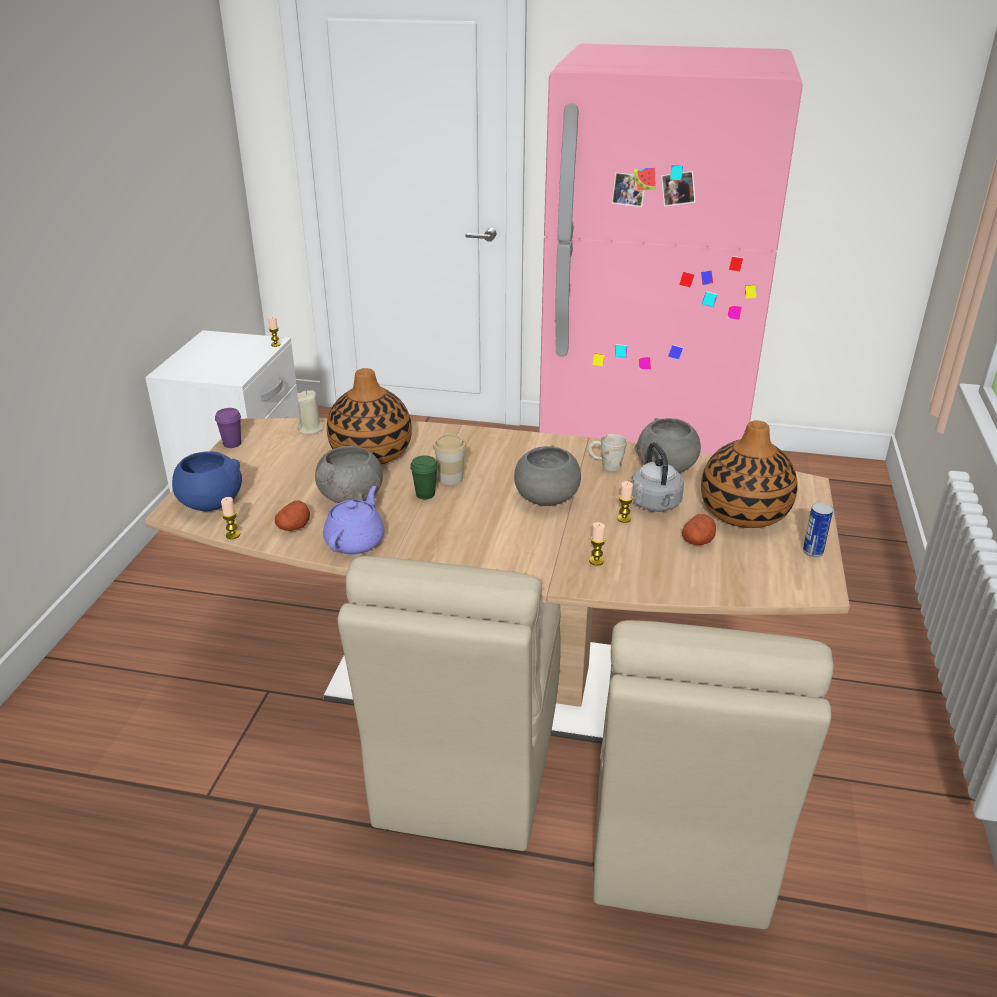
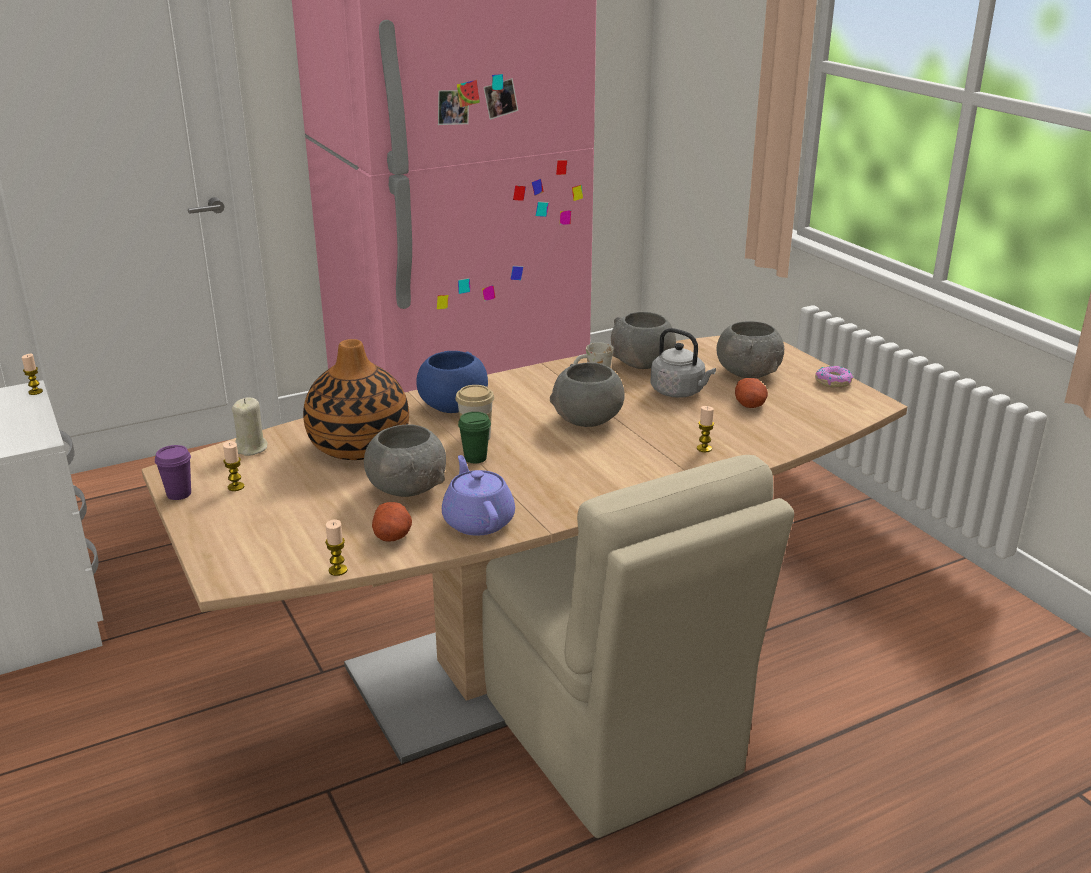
camera: 40 degrees left, 5 degrees down
blue bowl [172,451,242,511] -> blue bowl moved to [416,351,488,413]
beige chair [593,620,834,929] -> none
candle [617,481,633,523] -> candle moved to [223,441,244,491]
vase [701,420,798,528] -> grey bowl [716,321,784,378]
can [803,503,833,557] -> donut [815,366,853,388]

